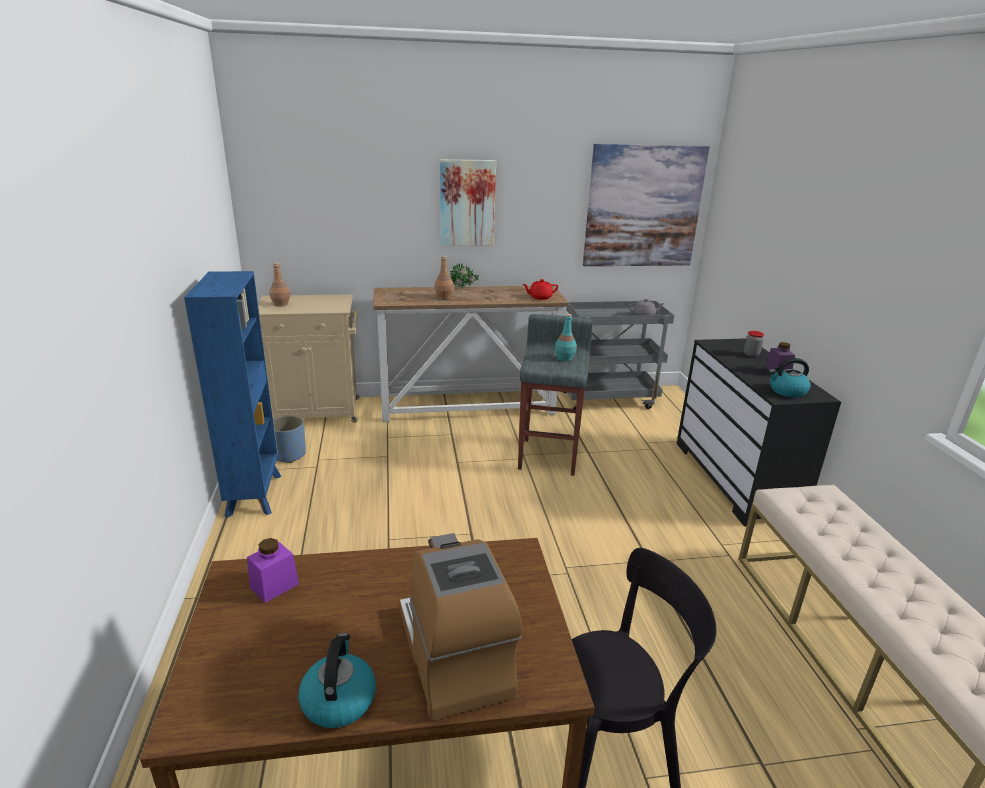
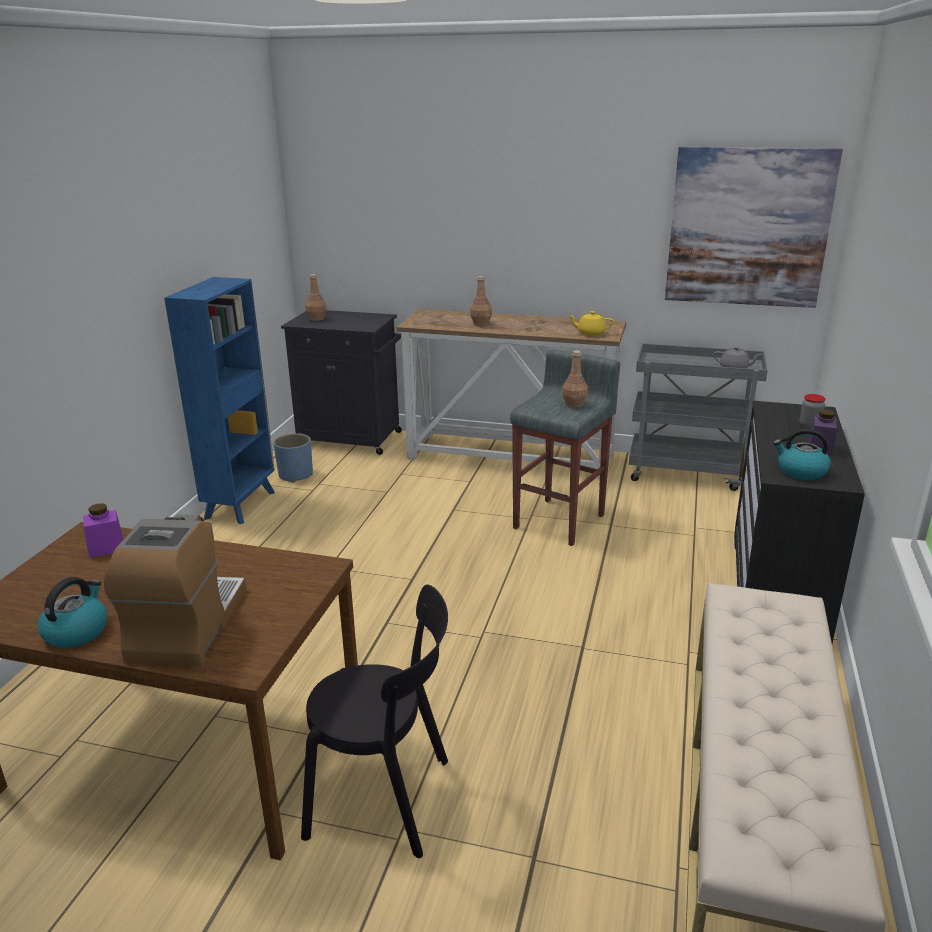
camera: 25 degrees right, 0 degrees up
beige cabinet [258,294,359,423] -> black cabinet [281,310,402,455]
picture [440,159,496,246] -> none
potted plant [450,263,479,289] -> none
red teapot [522,279,558,300] -> yellow teapot [568,311,614,336]
turquoise bottle [555,314,577,361] -> brown bottle [562,351,588,407]

